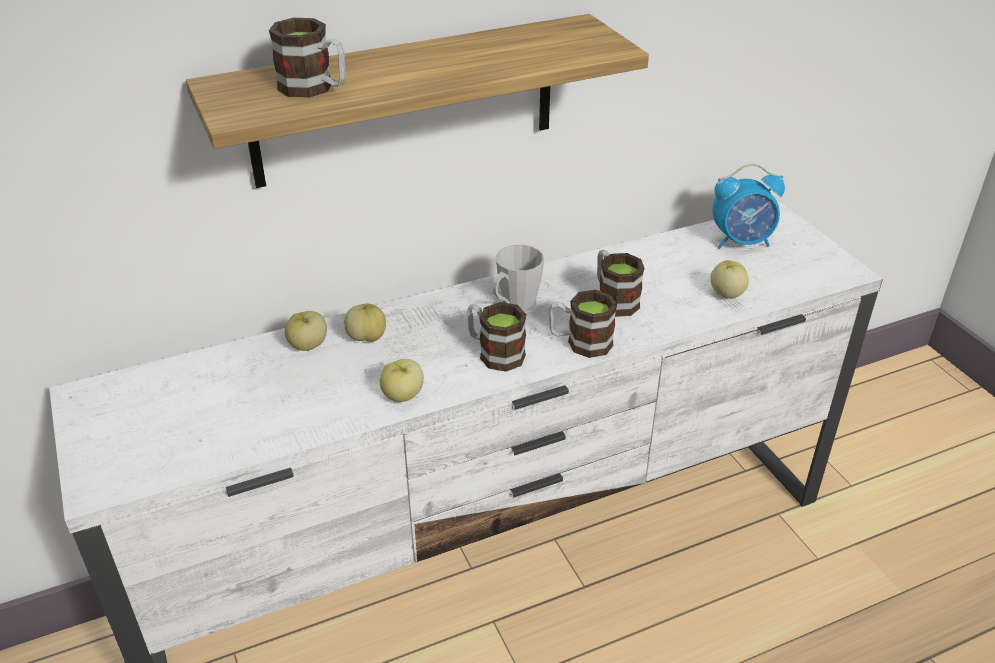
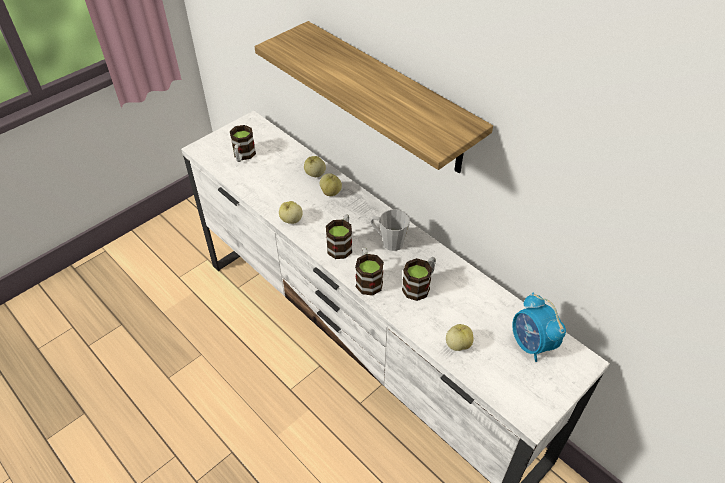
camera: 70 degrees right, 10 degrees up
mug [269,18,346,98] -> mug moved to [230,125,256,162]

